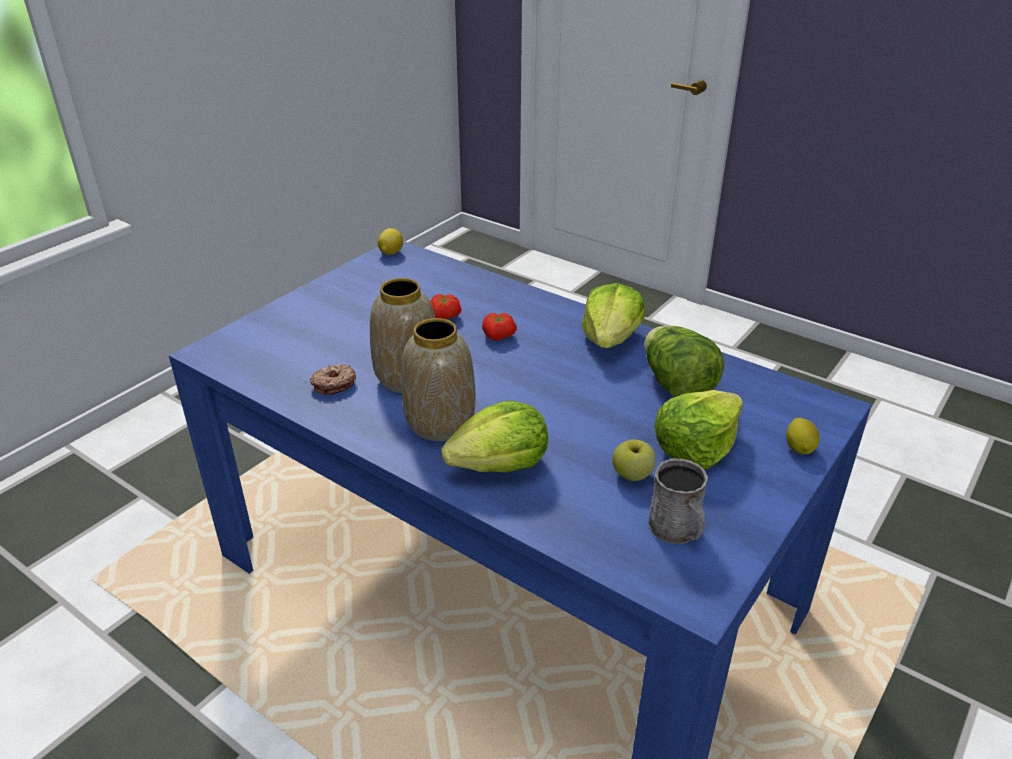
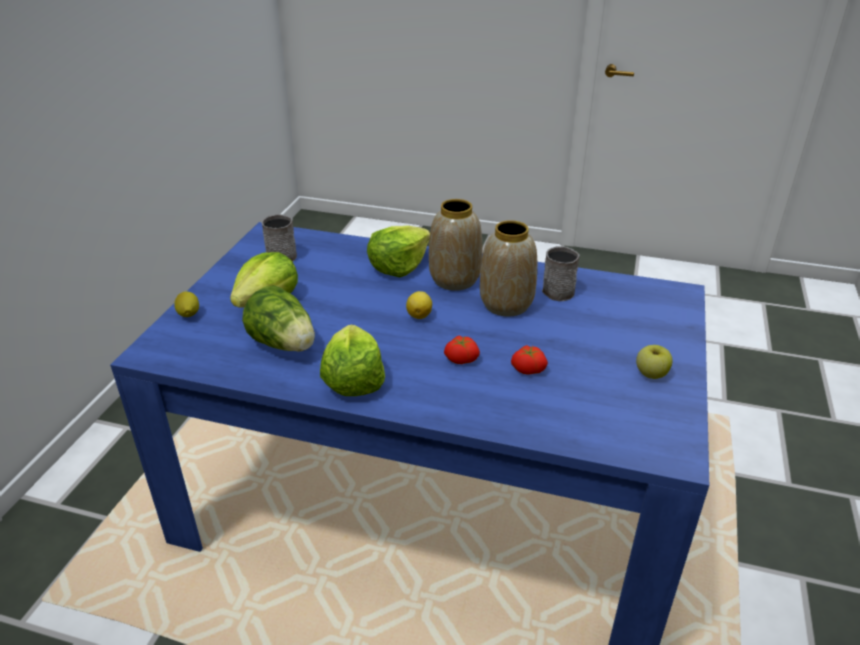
camera: 160 degrees right, 0 degrees up
donut [310,364,356,394] -> grey mug [542,246,580,301]
lemon [378,228,403,255] -> lemon moved to [406,291,432,319]
apple [612,440,656,481] -> apple moved to [636,345,673,379]

